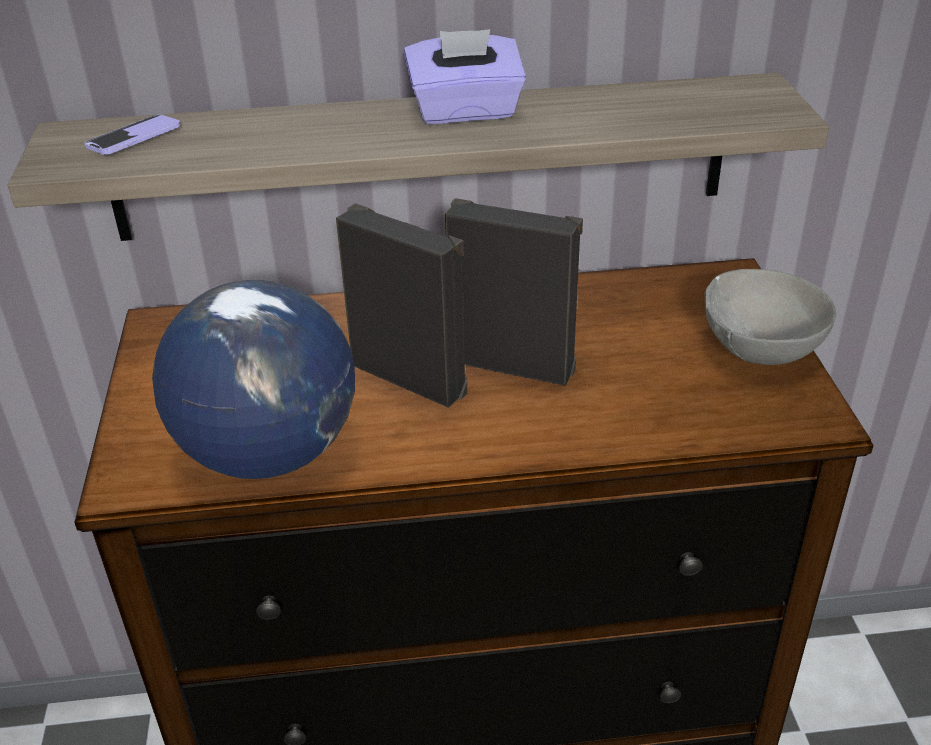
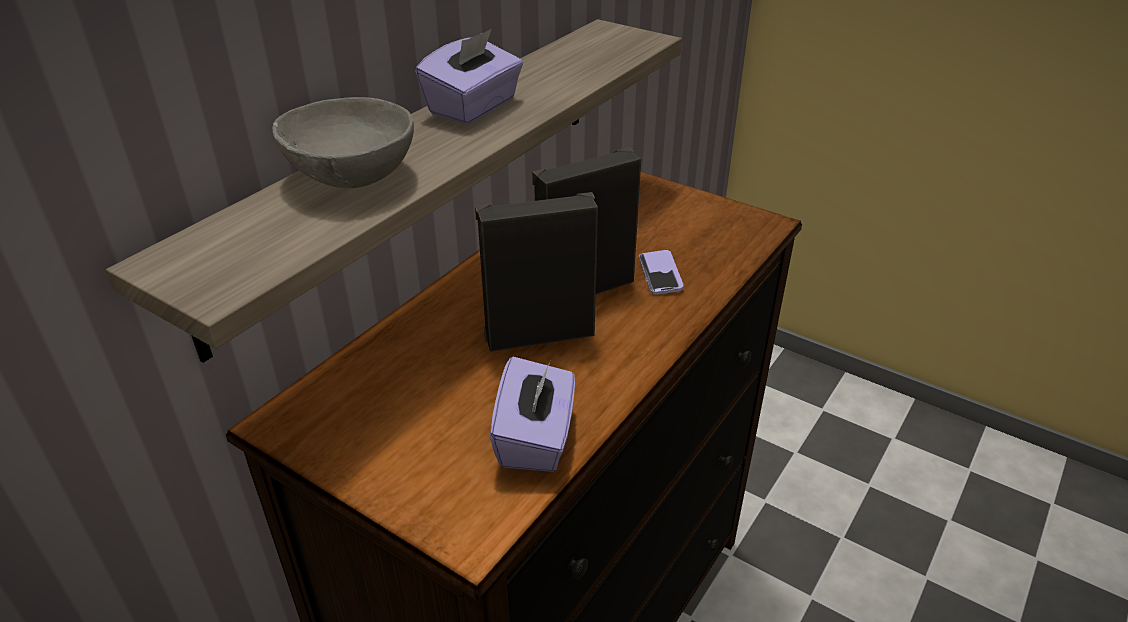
camera: 50 degrees left, 0 degrees up
phone [84,115,181,155] -> phone moved to [639,250,684,295]
globe [152,280,355,479] -> purple tissue box [490,357,575,472]
grey bowl [705,269,836,365] -> grey bowl moved to [272,97,414,188]

